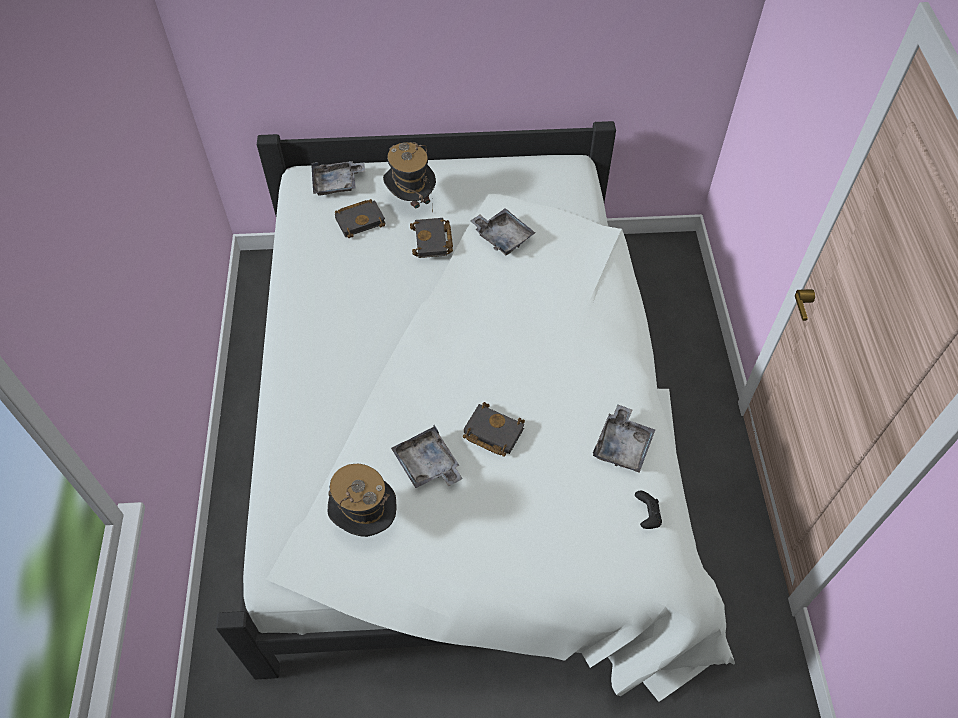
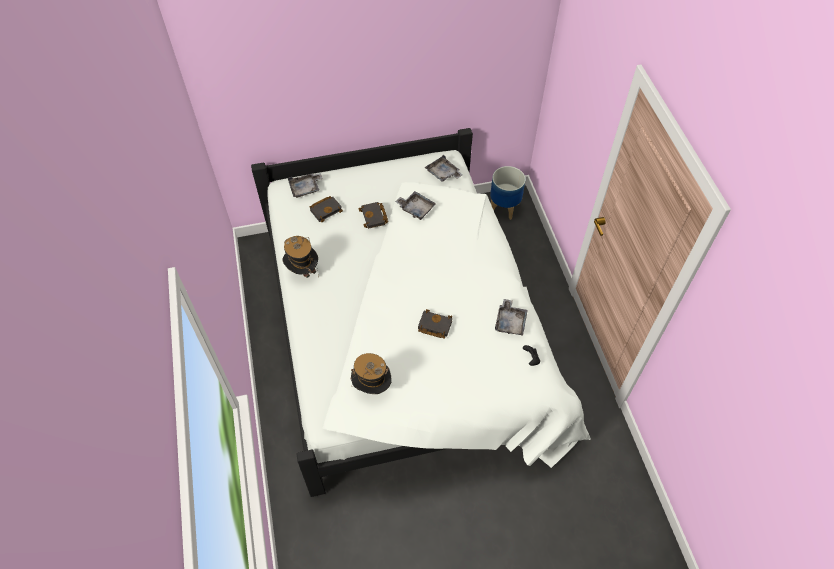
camera: 10 degrees left, 0 degrees up
hat [383,142,436,213] -> hat moved to [282,236,319,278]
grey tray [391,425,463,488] -> grey tray moved to [425,155,462,182]
none -> planter [490,166,526,220]

